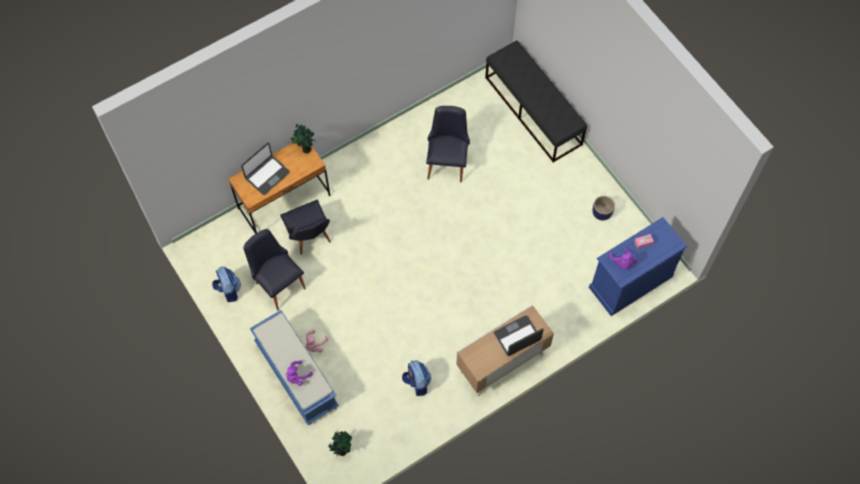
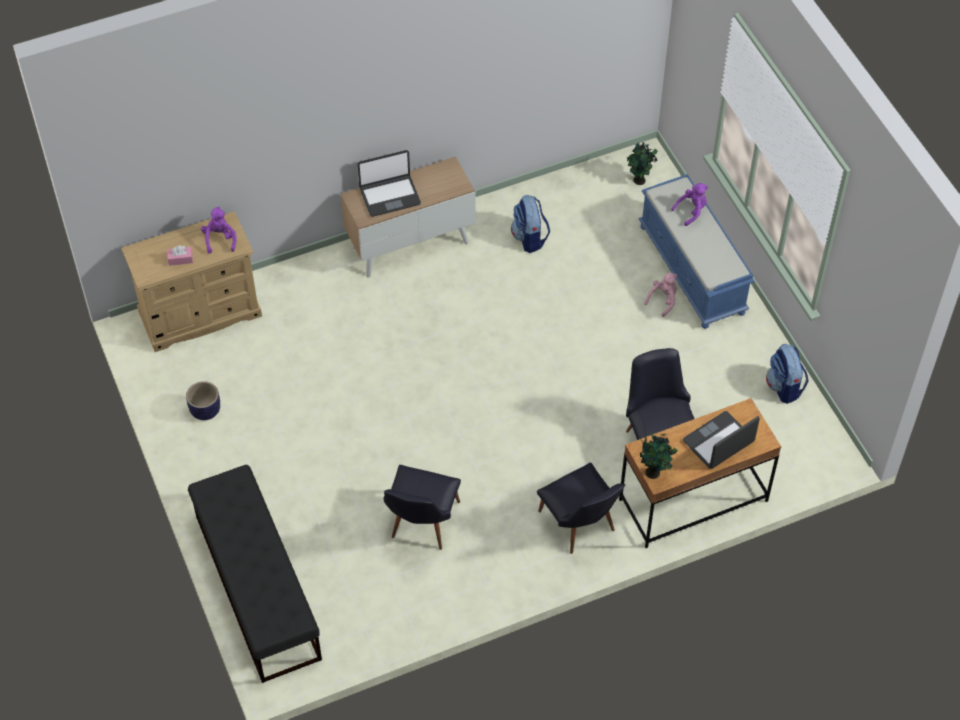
camera: 170 degrees left, 10 degrees down
black chair [243,229,306,310] -> black chair moved to [537,462,625,554]
blue dresser [589,217,687,316] -> beige dresser [121,211,262,352]

